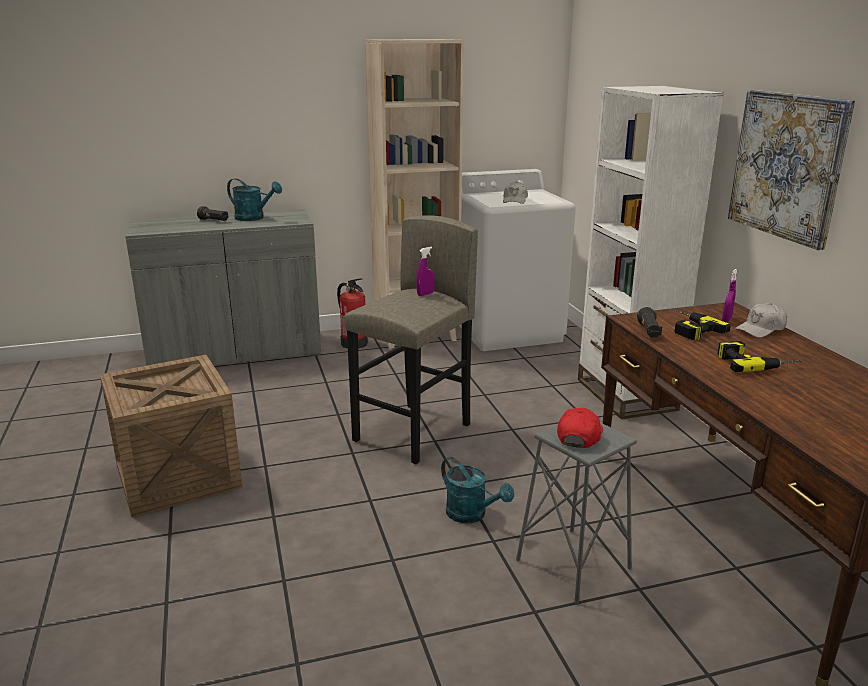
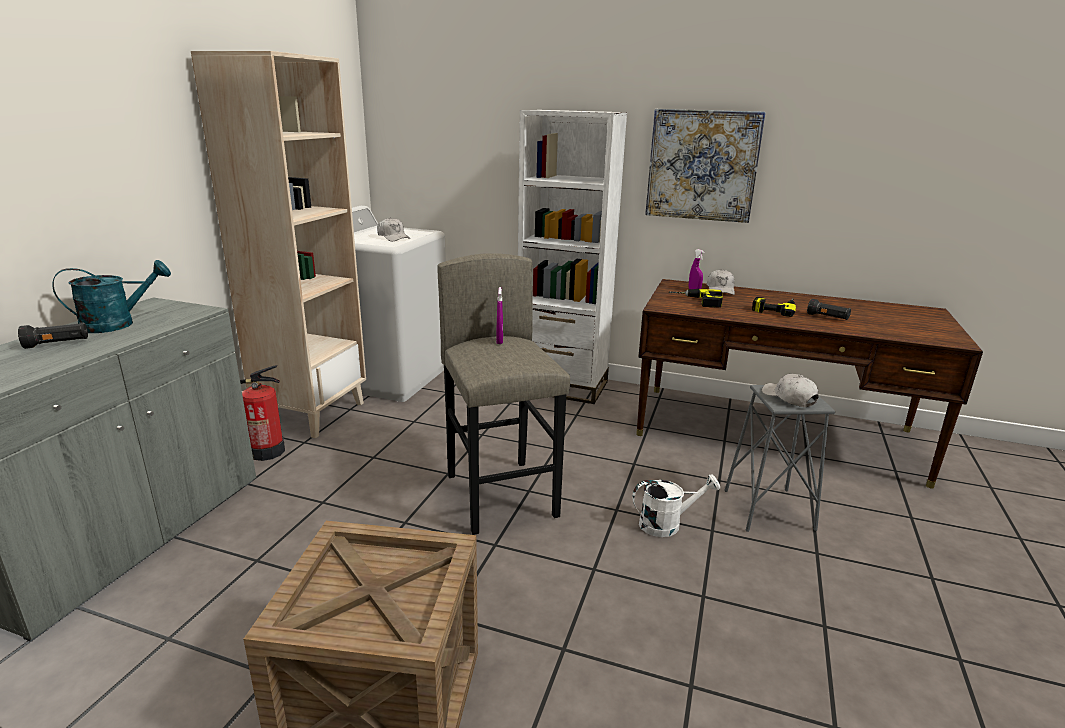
camera: 55 degrees left, 0 degrees up
turquoise watering can [441,457,514,523] -> white watering can [632,474,720,537]
red cap [557,408,603,448] -> white cap [762,374,819,407]
black flashlight [637,307,662,338] -> black flashlight moved to [807,299,851,320]

